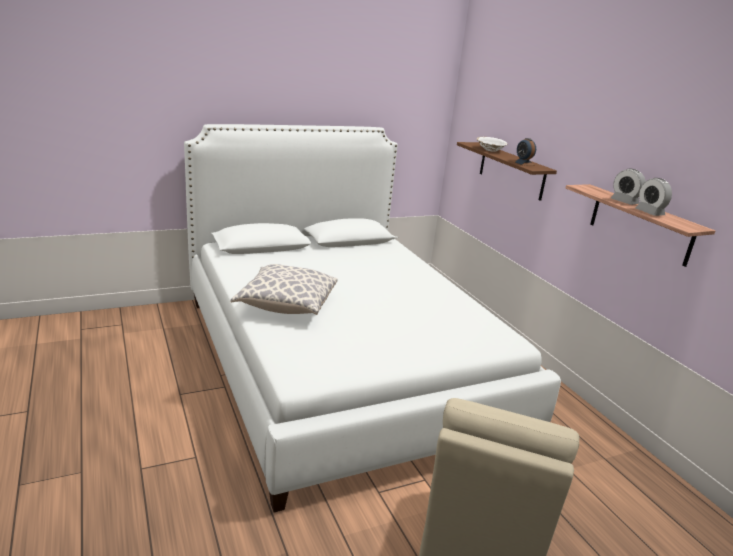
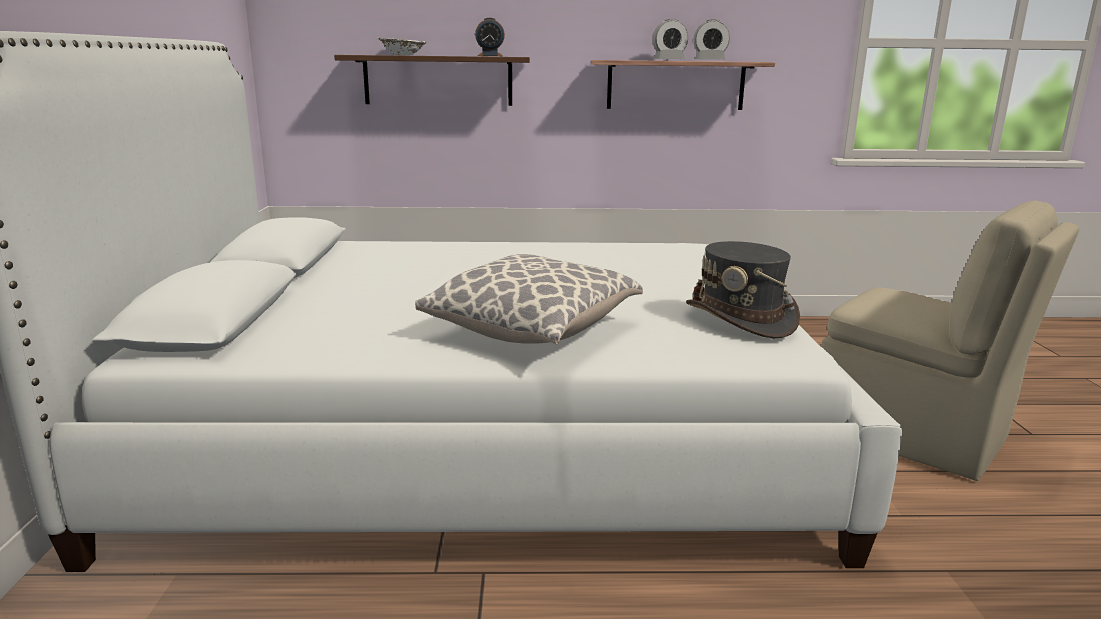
camera: 65 degrees left, 5 degrees down
none -> grey hat [686,241,800,338]

